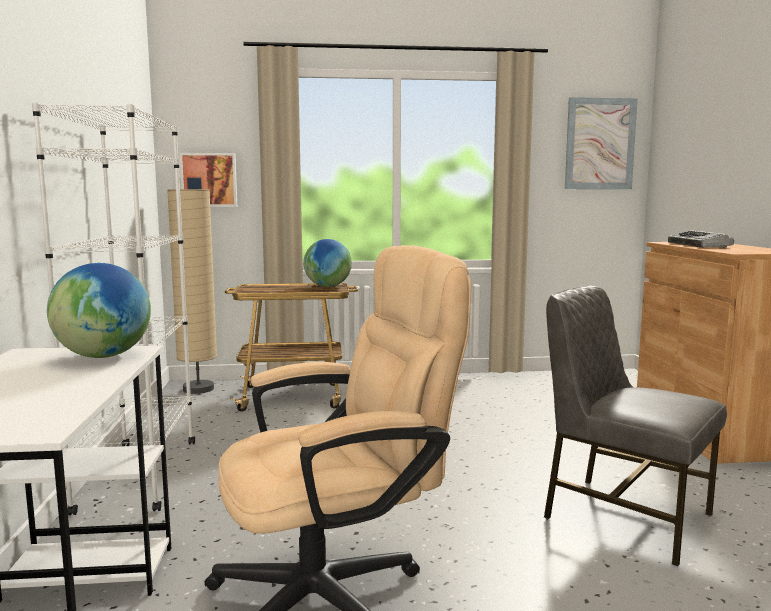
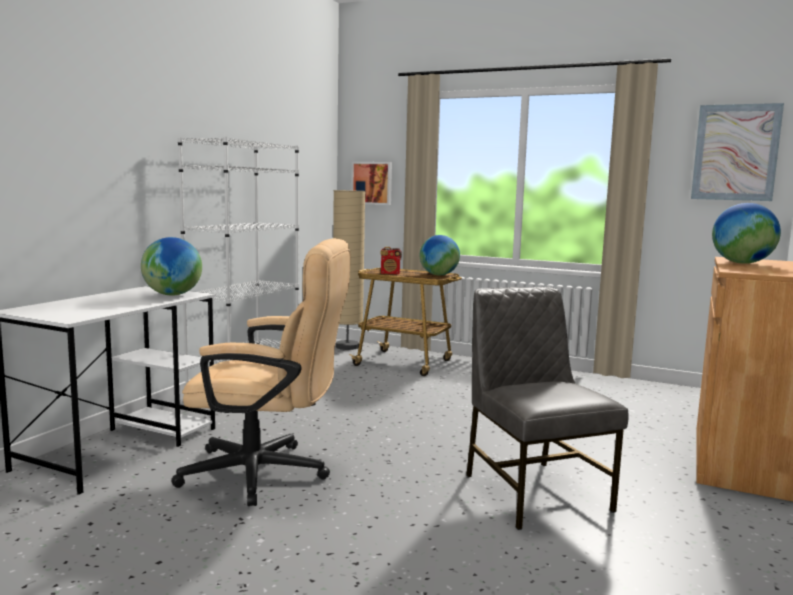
camera: 30 degrees right, 0 degrees up
keyboard [668,230,734,248] -> globe [712,203,781,264]
none -> radio [381,247,402,274]

